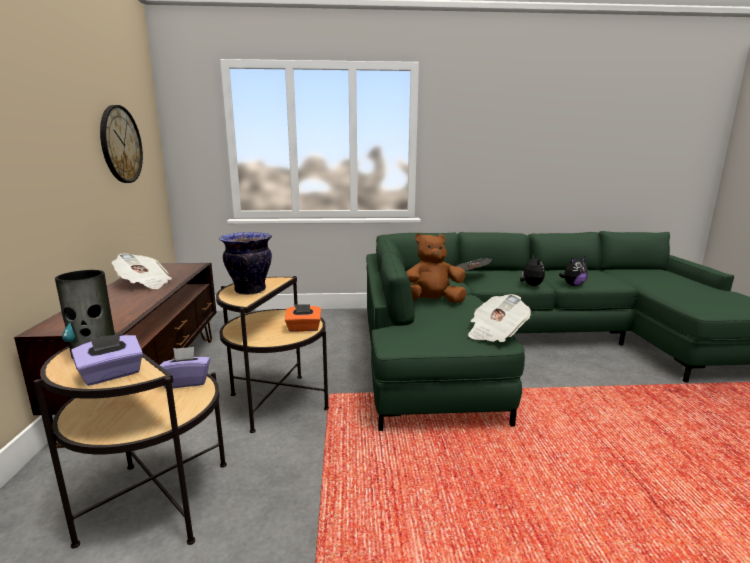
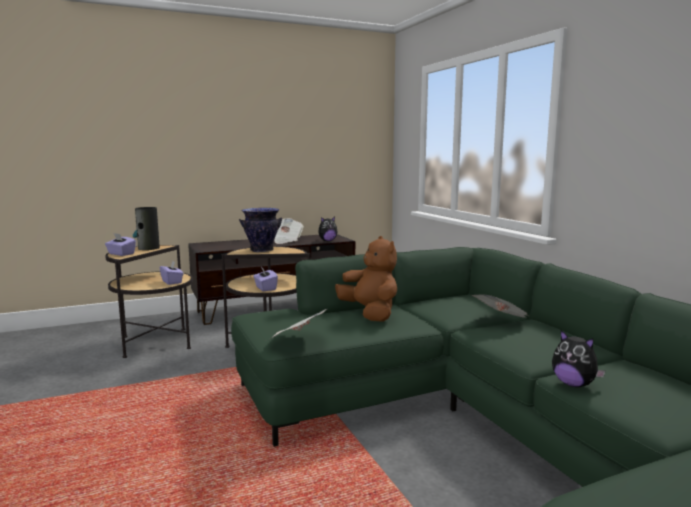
camera: 70 degrees right, 5 degrees down
wall clock [100,105,143,183] -> none
orange tissue box [285,304,321,332] -> purple tissue box [253,267,278,291]
plush toy [520,256,545,286] -> plush toy moved to [318,217,338,241]

